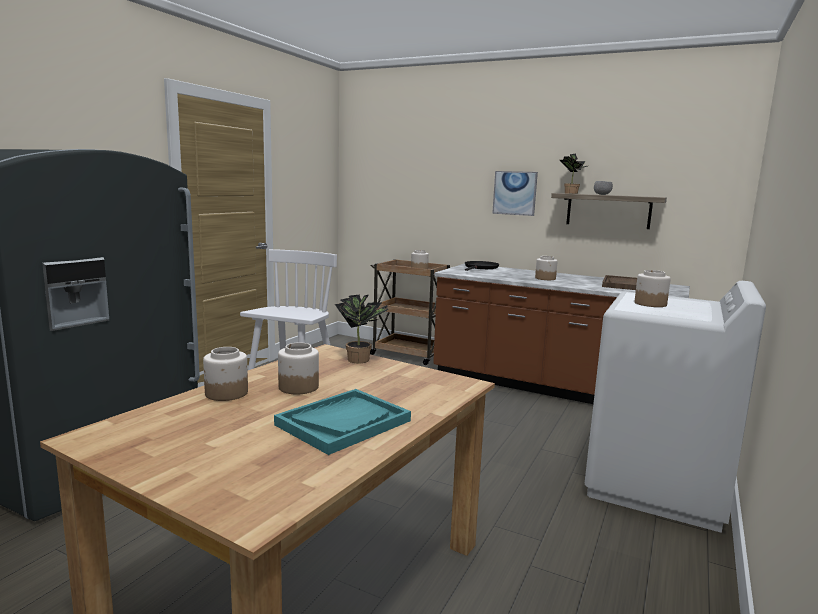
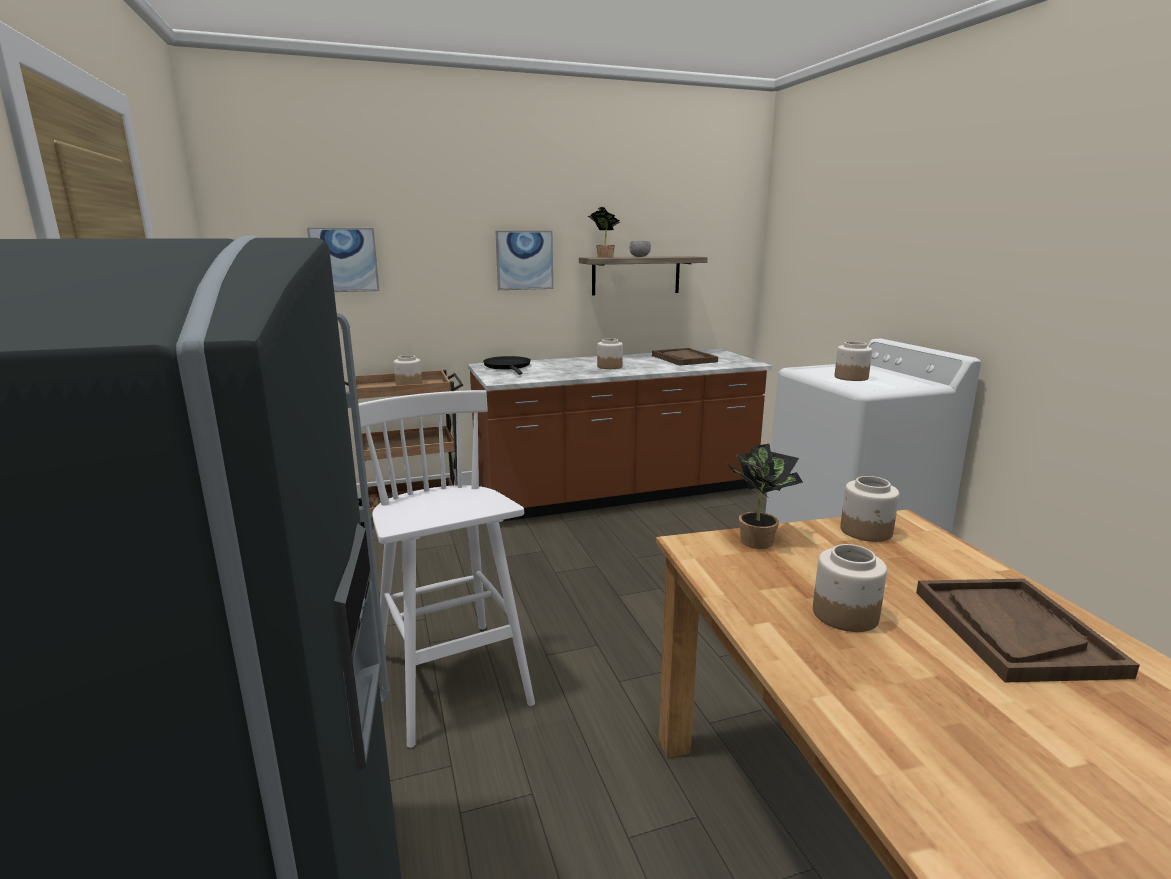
camera: 45 degrees left, 5 degrees up
jar [203,347,248,401] -> jar moved to [840,476,899,542]
turquoise tray [274,389,411,455] -> brown tray [916,579,1140,682]
none -> picture [307,228,379,292]

